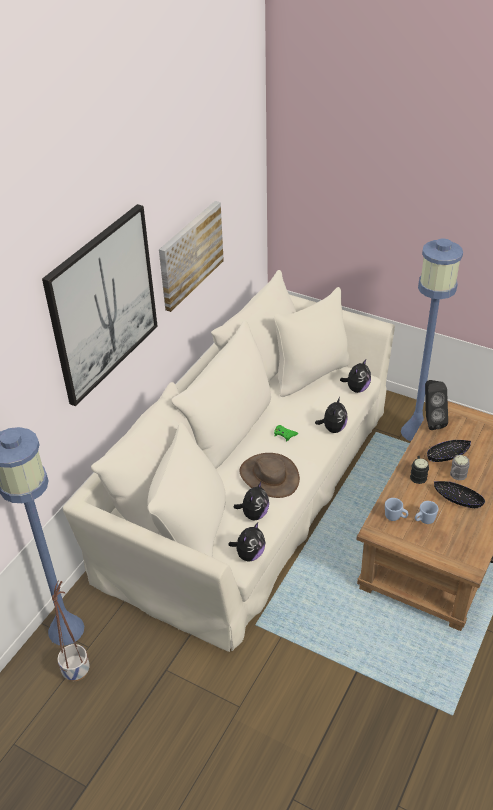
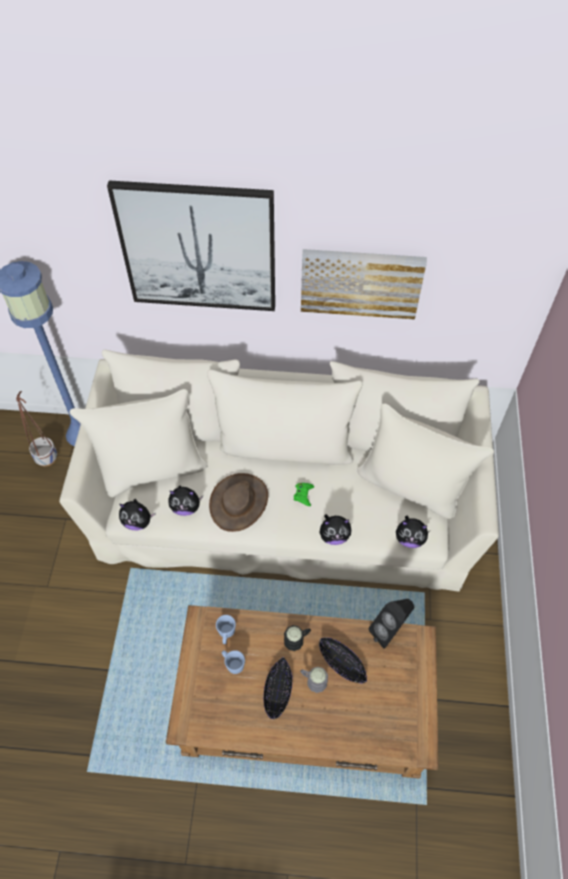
camera: 65 degrees right, 15 degrees up
blue floor lamp [401,238,463,441] -> none

